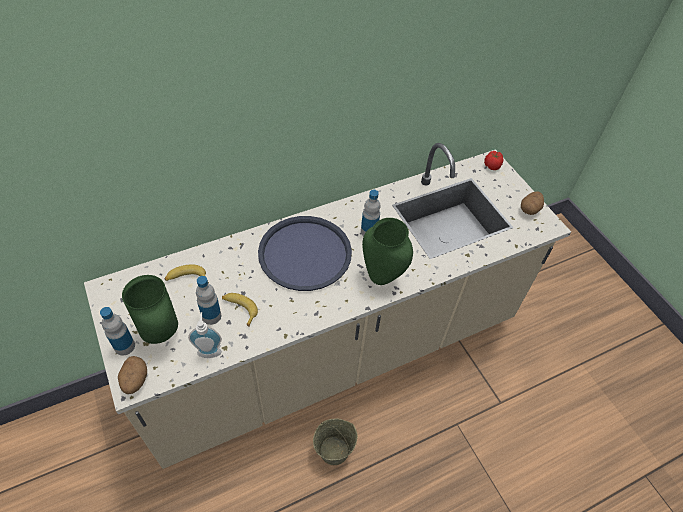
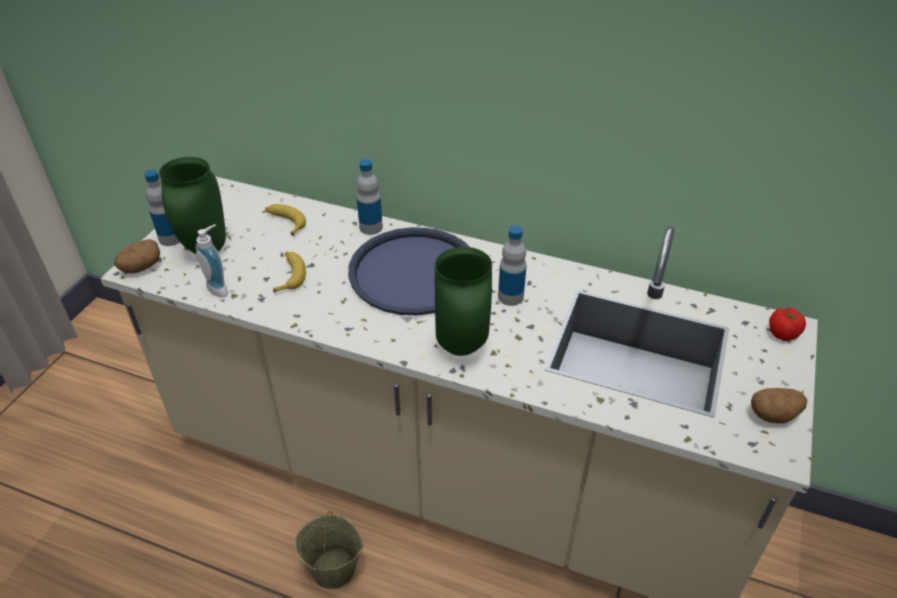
camera: 50 degrees right, 10 degrees down
bottle [196,276,221,325] -> bottle moved to [357,159,383,235]

